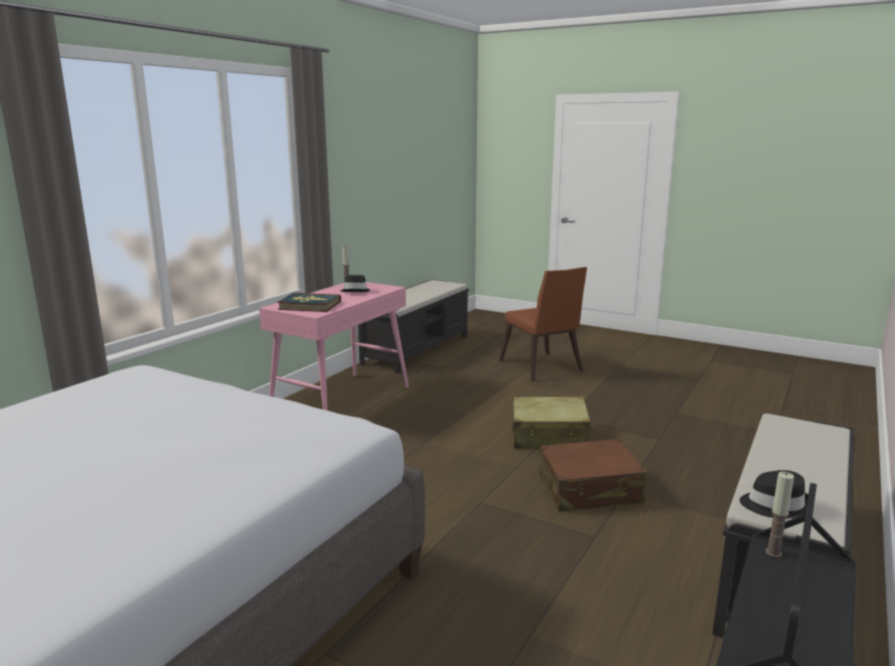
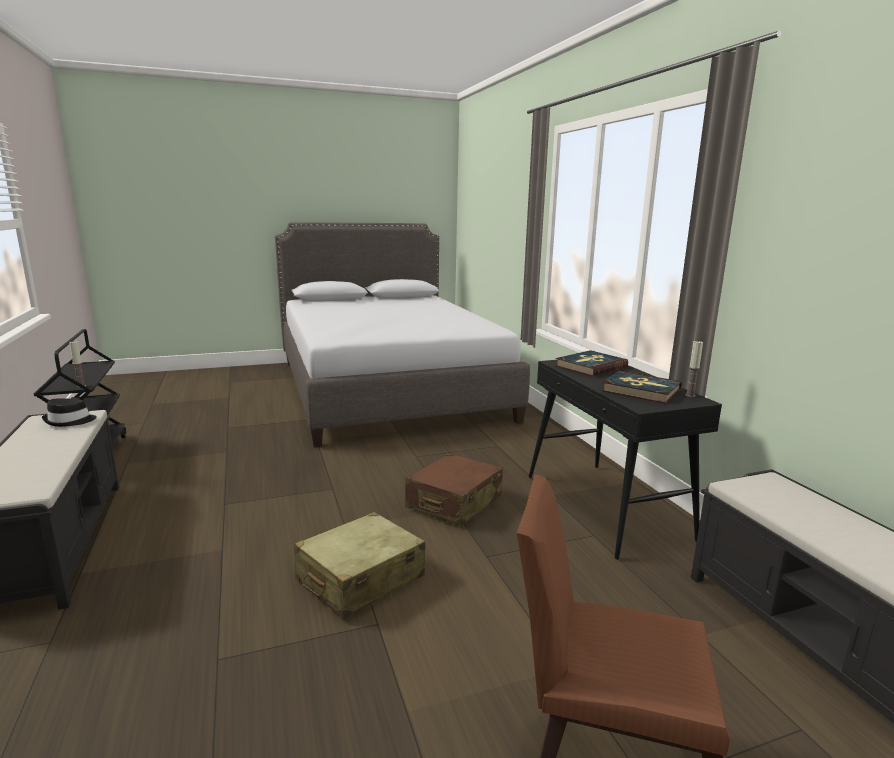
camera: 130 degrees right, 0 degrees up
pink console table [259,282,409,411] -> black console table [529,360,722,560]
black hat [340,275,370,292] -> book [601,371,682,404]
brown suitcase [539,439,646,512] -> brown suitcase moved to [405,453,503,526]

